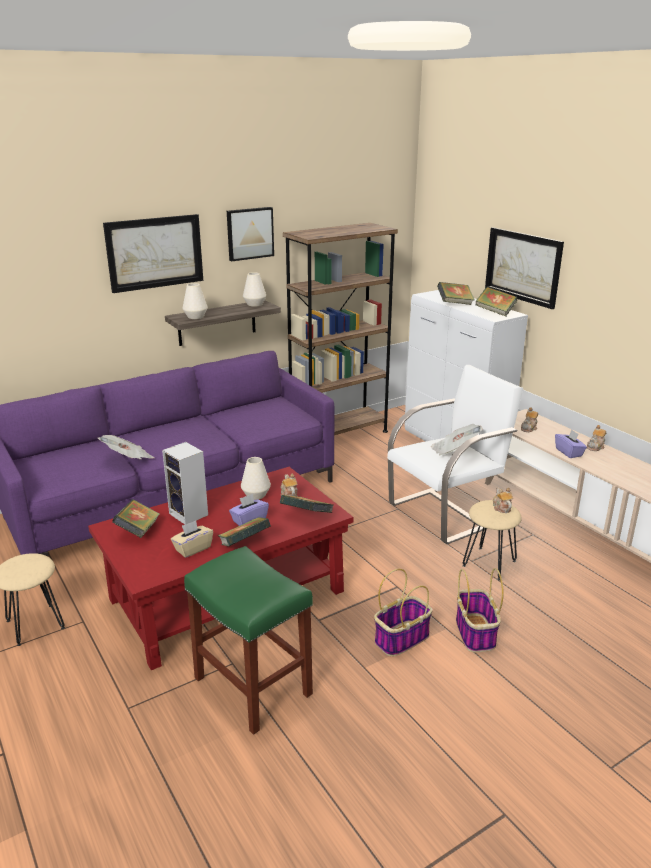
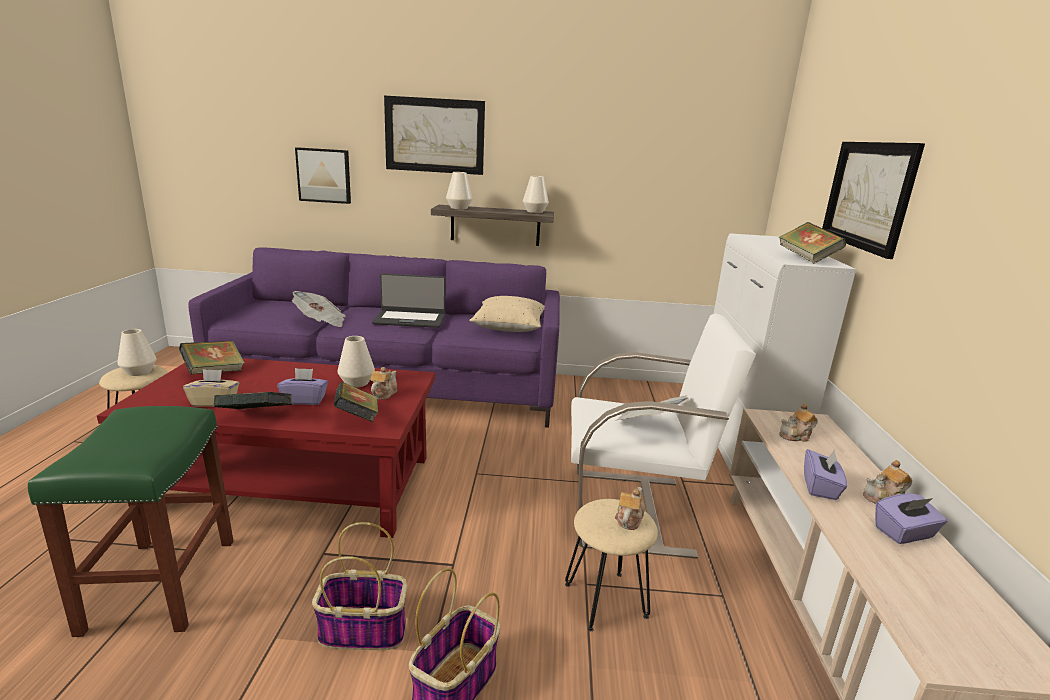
camera: 35 degrees right, 5 degrees down
speaker [162,442,208,525] -> none
picture [227,207,274,261] -> picture moved to [295,147,351,204]
brown bookcase [283,223,398,435] -> none
book [437,282,475,305] -> none
none -> white vase [117,329,157,376]
none -> laptop [372,273,445,328]
none -> beige pillow [469,296,545,332]
none -> purple tissue box [875,493,947,544]

